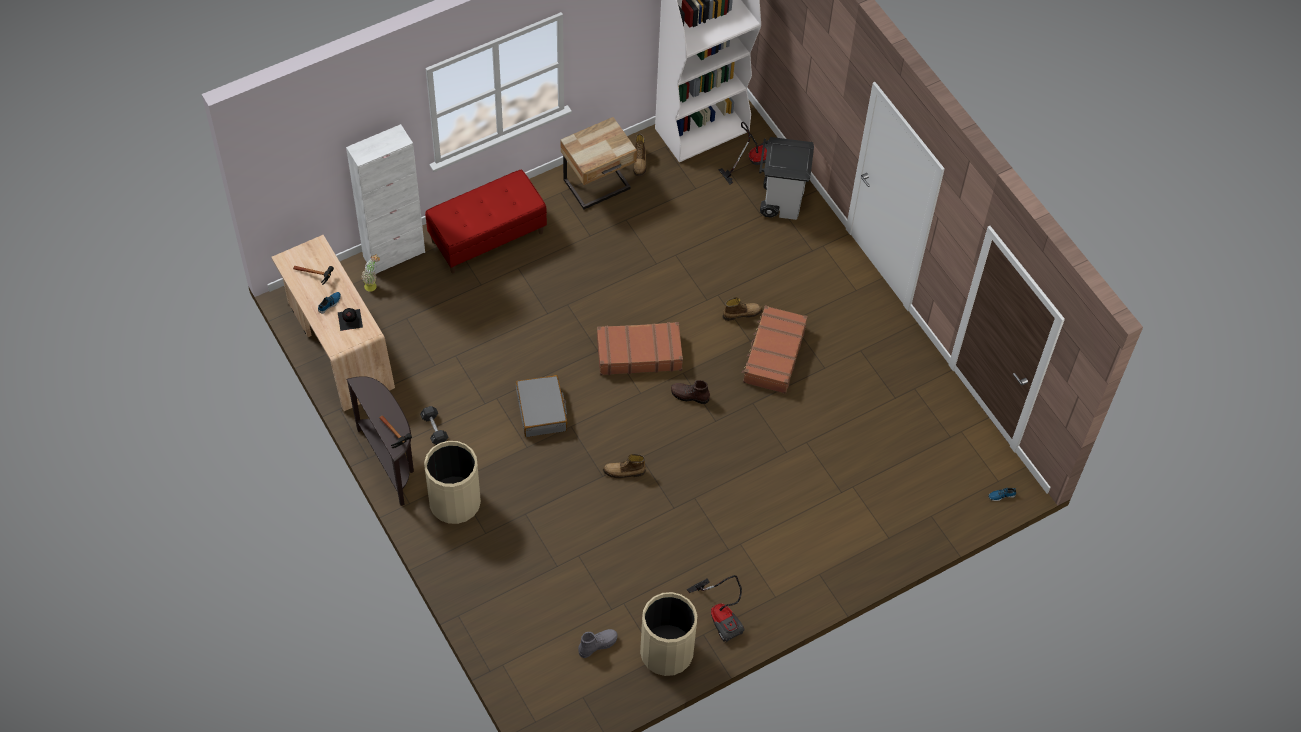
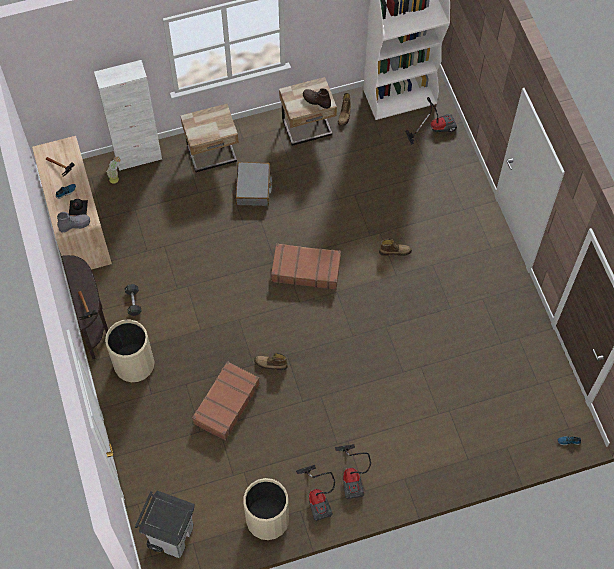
camera: 15 degrees right, 5 degrees up
red bench [425,170,547,273] -> beige nightstand [180,104,239,172]
grey suitcase [516,375,568,437] -> grey suitcase moved to [236,162,272,206]
grey boot [578,629,618,658] -> grey boot moved to [57,212,90,233]
brown boot [671,380,710,404] -> brown boot moved to [303,88,331,109]
brown suitcase [742,305,808,394] -> brown suitcase moved to [192,361,260,441]
grey trash can [759,137,814,220] -> grey trash can moved to [135,491,194,558]
none -> vacuum cleaner [335,444,371,499]

